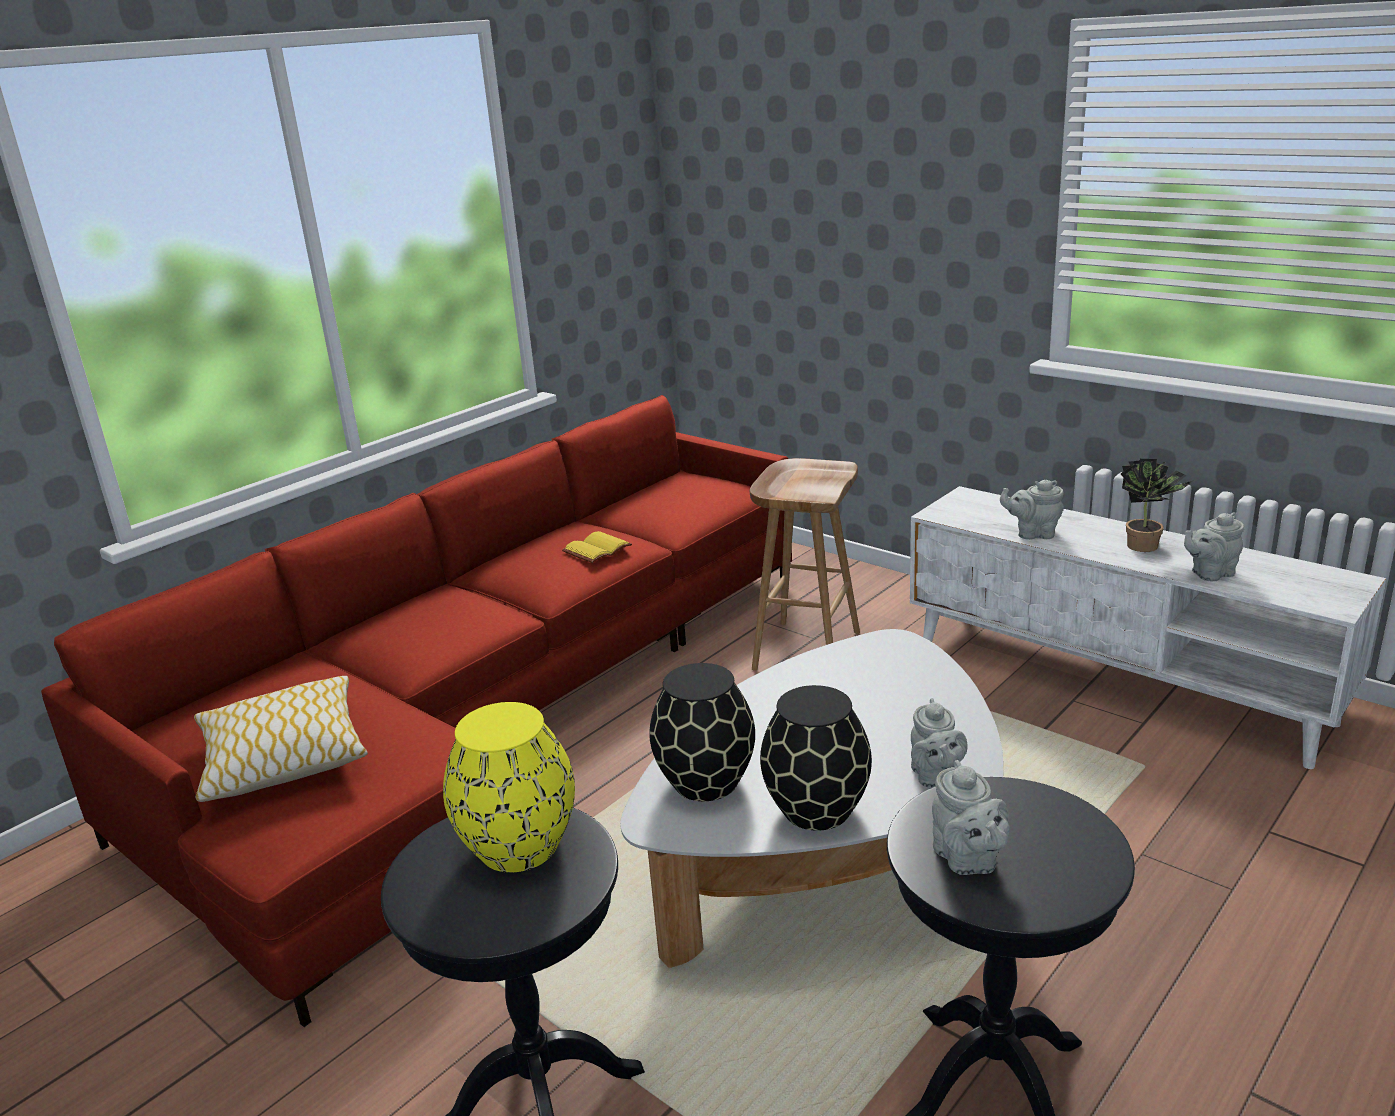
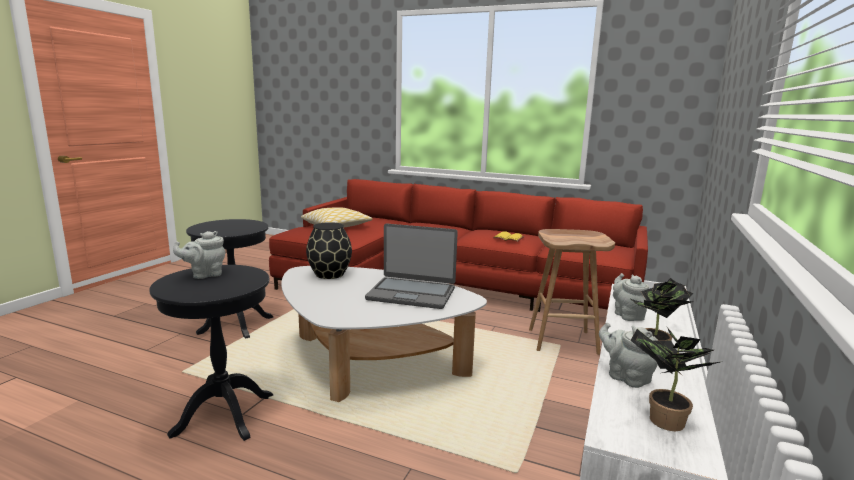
camera: 70 degrees right, 10 degrees down
yellow vase [443,702,575,873] -> none
black vase [760,685,872,831] -> none
grey teapot [911,698,968,788] -> none
none -> laptop [365,224,458,309]
none -> potted plant [630,327,720,431]

